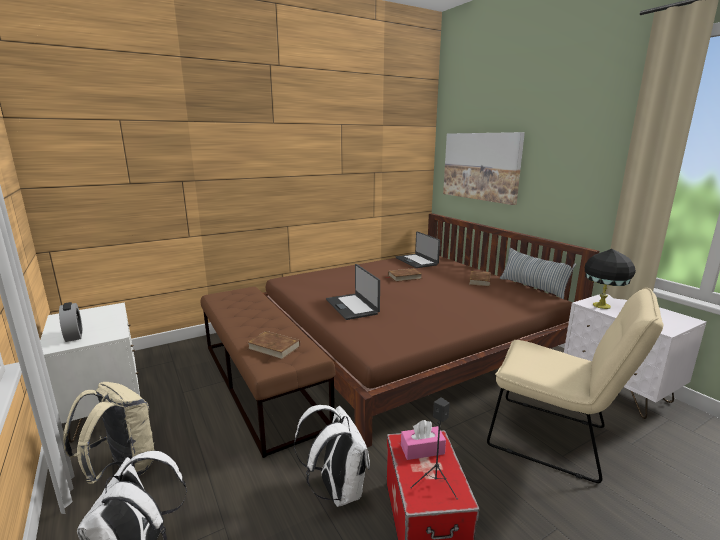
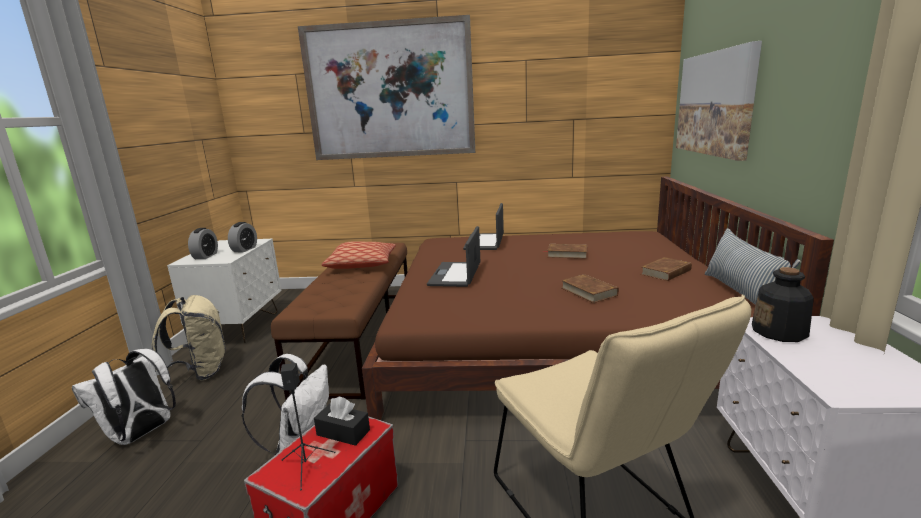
camera: 35 degrees right, 0 degrees up
brown book [247,331,300,360] -> brown book moved to [561,274,619,303]
laptop [395,231,440,268] -> laptop moved to [463,203,504,250]
pink tissue box [401,420,446,460] -> black tissue box [314,397,370,446]
black table lamp [585,249,636,309] -> bottle [752,267,814,342]
none -> alarm clock [228,222,257,252]
none -> picture [298,15,475,160]
none -> pillow [321,241,396,269]

